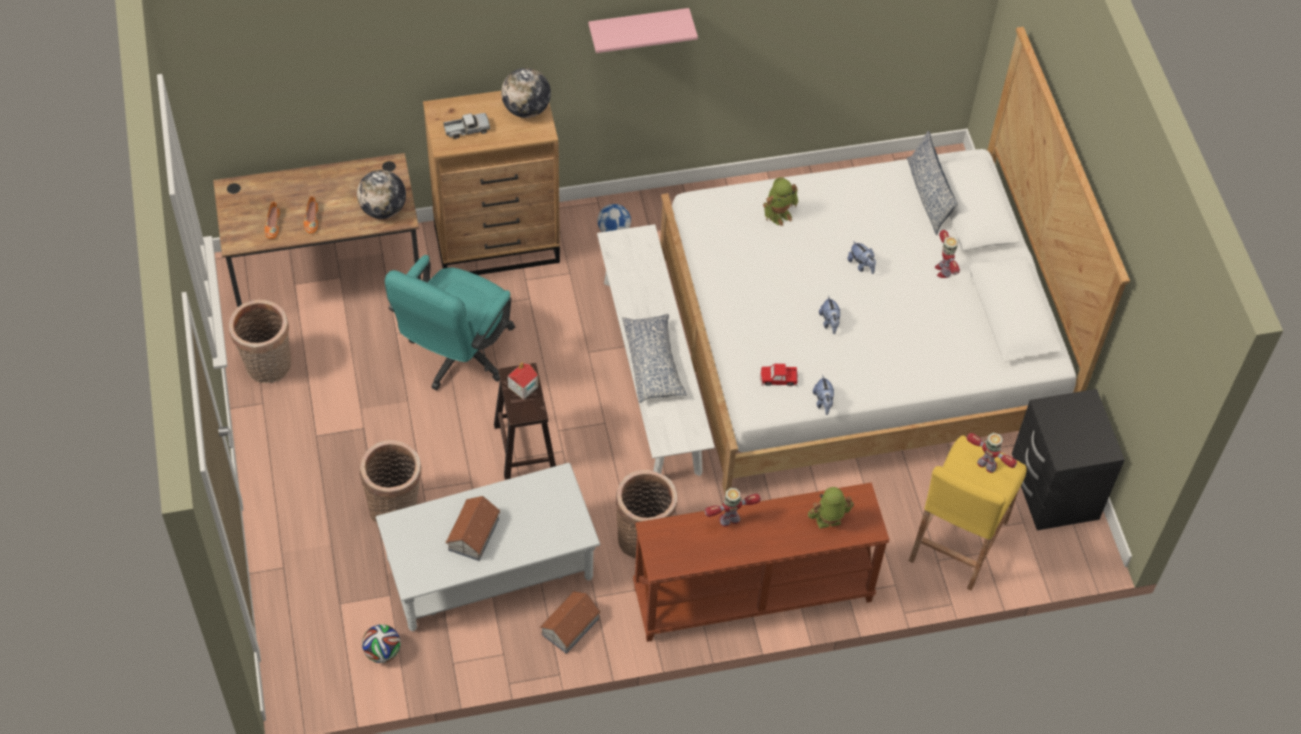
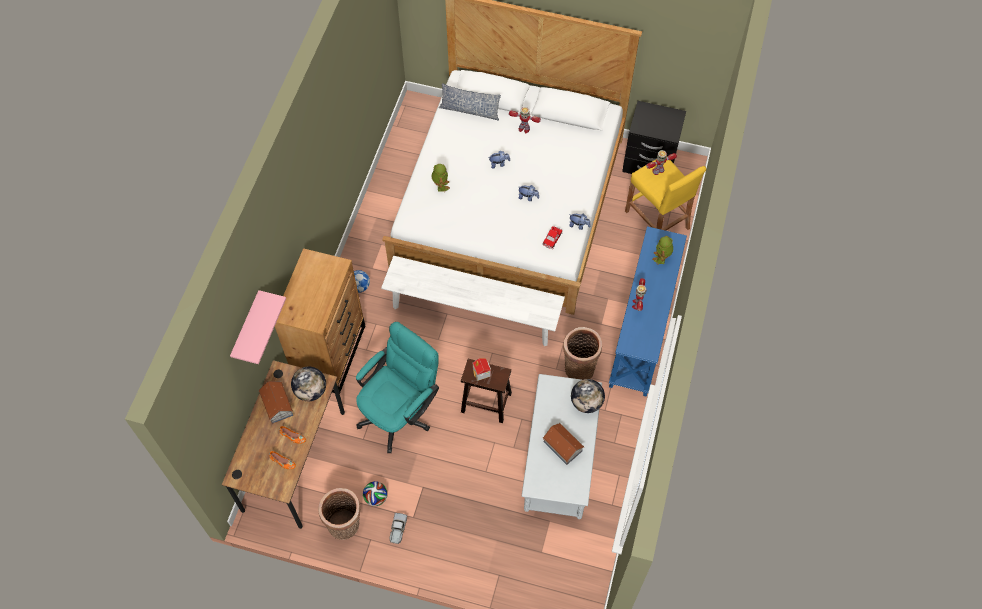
camera: 60 degrees left, 5 degrees up
basket [360,440,422,525] -> none
football [362,624,401,663] -> football moved to [363,481,388,506]
turquoise office chair [385,255,515,390] -> turquoise office chair turned 105 degrees counterclockwise [356,322,439,453]
toy truck [444,113,490,139] -> toy truck moved to [390,513,407,544]
globe [501,68,551,118] -> globe moved to [571,379,605,413]
toy house [540,591,601,654] -> toy house moved to [259,381,293,424]
pink shelf [588,8,698,53] -> pink shelf moved to [230,290,286,364]
pillow [622,314,687,403] -> none
brown console table [633,483,890,642] -> blue console table [609,226,687,397]

